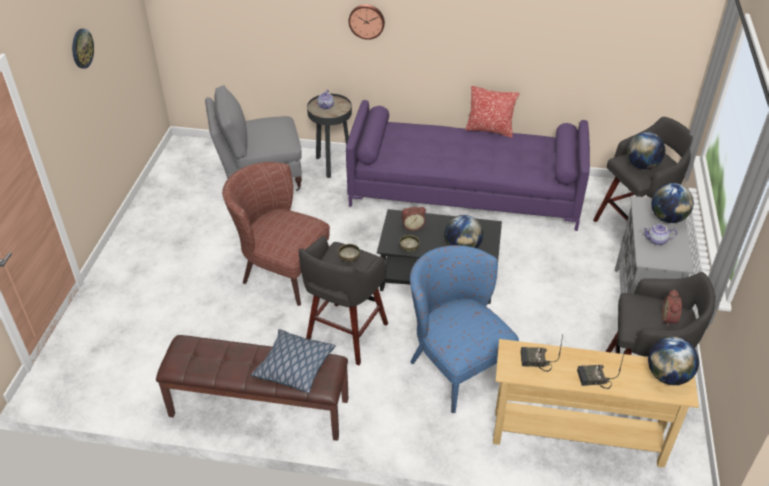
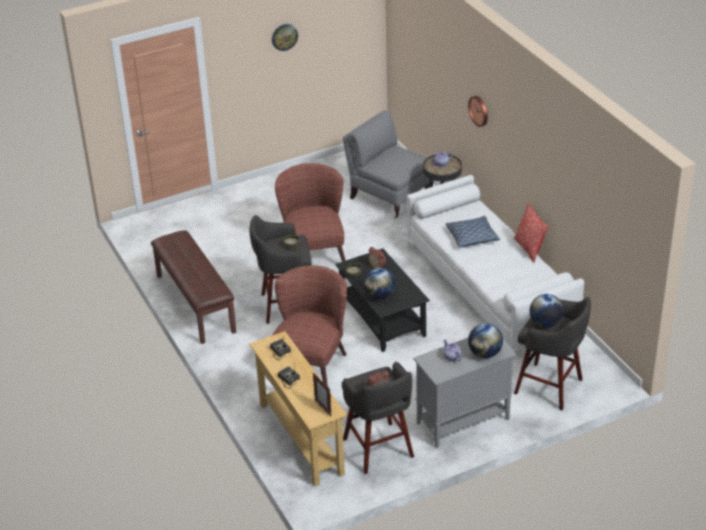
camera: 55 degrees right, 5 degrees down
pillow [251,329,336,393] -> pillow moved to [445,216,500,248]
purple sofa [346,100,590,231] -> white sofa [407,175,584,360]
blue armchair [410,245,519,413] -> brown armchair [273,265,347,386]
globe [648,337,699,385] -> picture frame [313,373,332,416]

